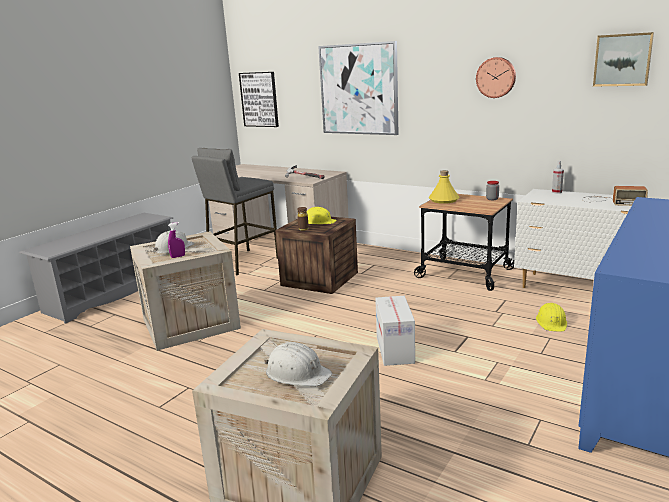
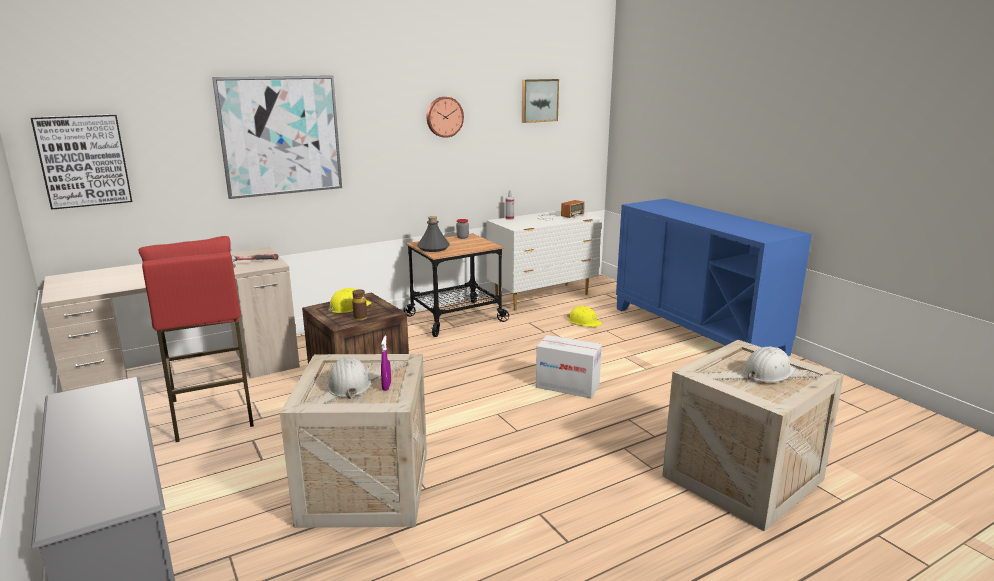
camera: 65 degrees left, 0 degrees up
grey stool [192,148,278,275] -> red stool [138,236,254,442]
yellow bottle [429,170,460,204] -> grey bottle [417,216,450,252]

